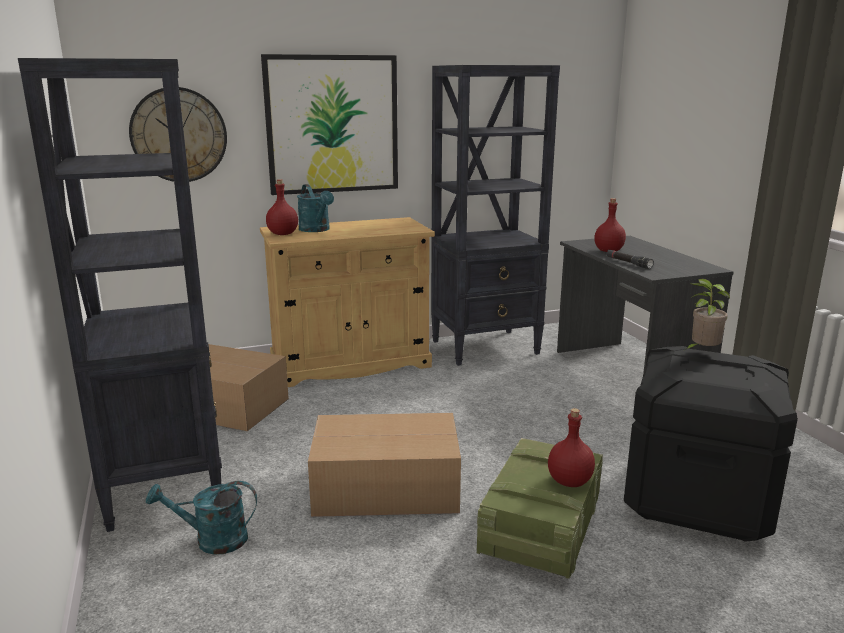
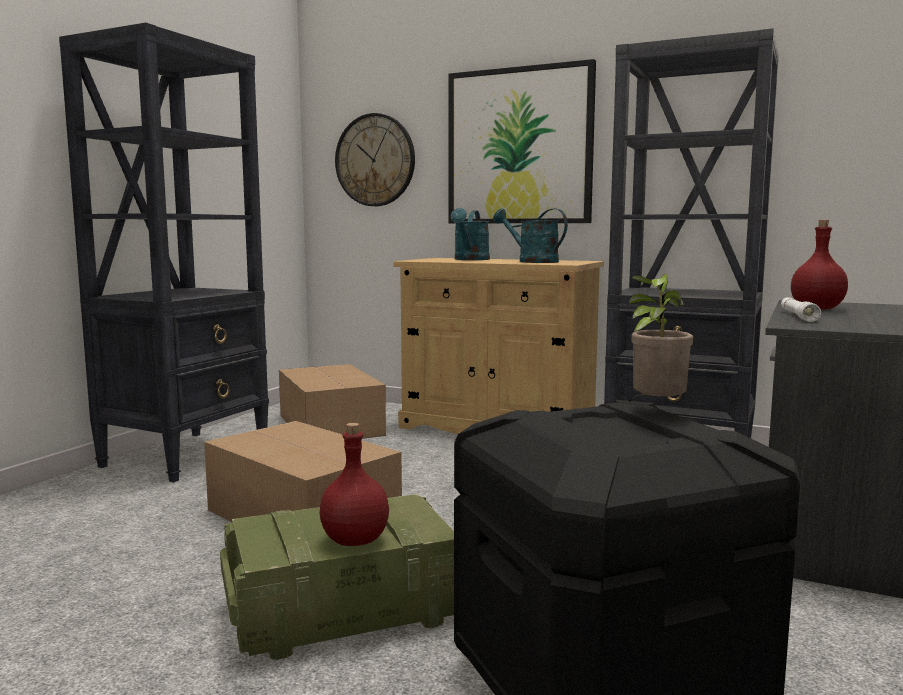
camera: 45 degrees right, 10 degrees down
turquoise watering can [146,481,257,555] -> turquoise watering can moved to [493,208,568,263]
red bottle [266,179,298,235] -> none
black flashlight [606,250,654,269] -> white flashlight [781,297,821,322]

